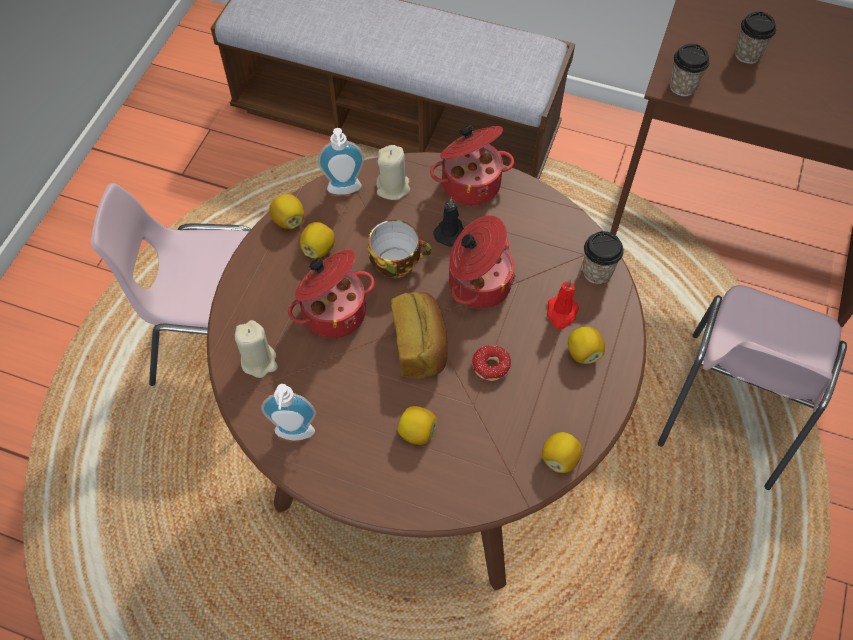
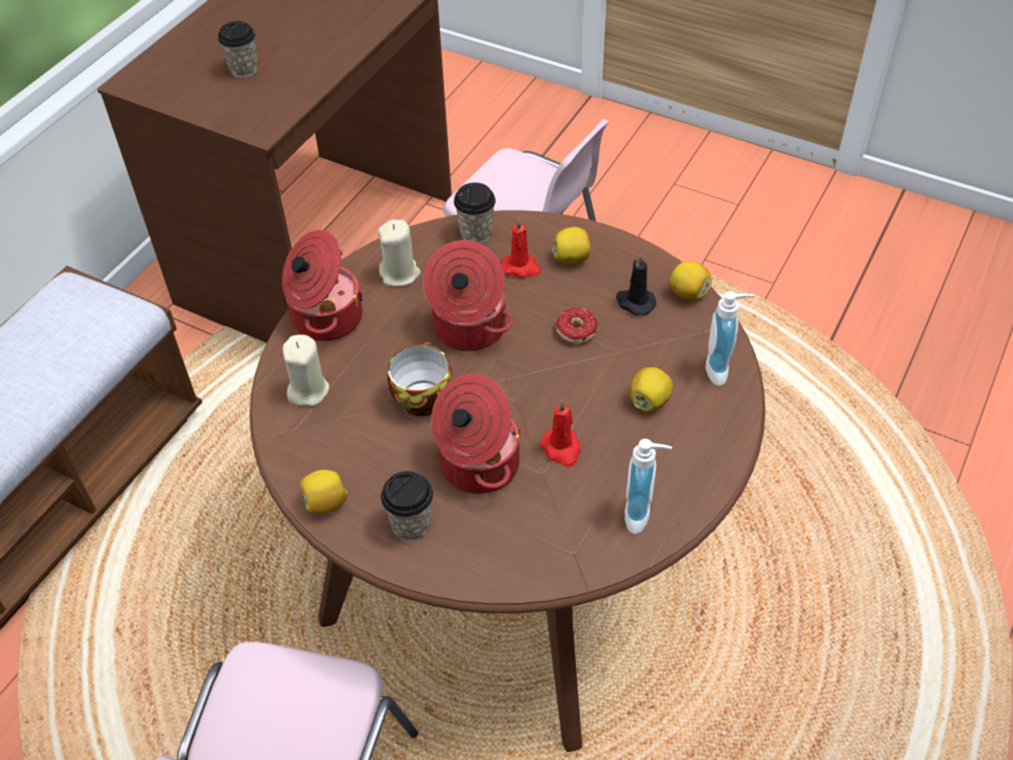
camera: 80 degrees left, 10 degrees down
beige candle [234,320,278,378] -> beige candle moved to [378,220,421,286]
lemon [300,222,335,258] -> none
soap dispenser [318,128,364,195] -> soap dispenser moved to [705,291,754,386]
bread [391,292,448,379] -> none
black candle [433,198,464,246] -> black candle moved to [616,253,656,316]
cup [670,44,710,96] -> cup moved to [381,471,433,541]
none -> red candle [540,399,581,467]

